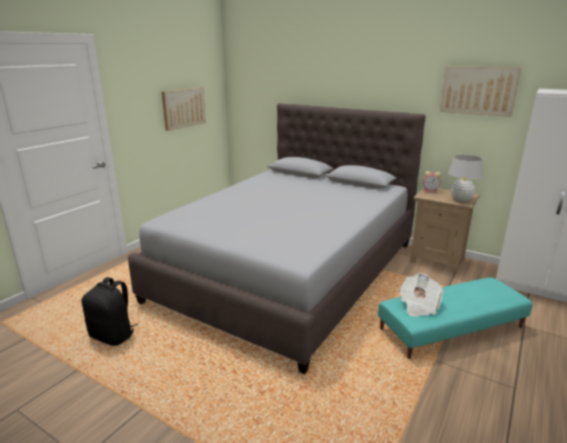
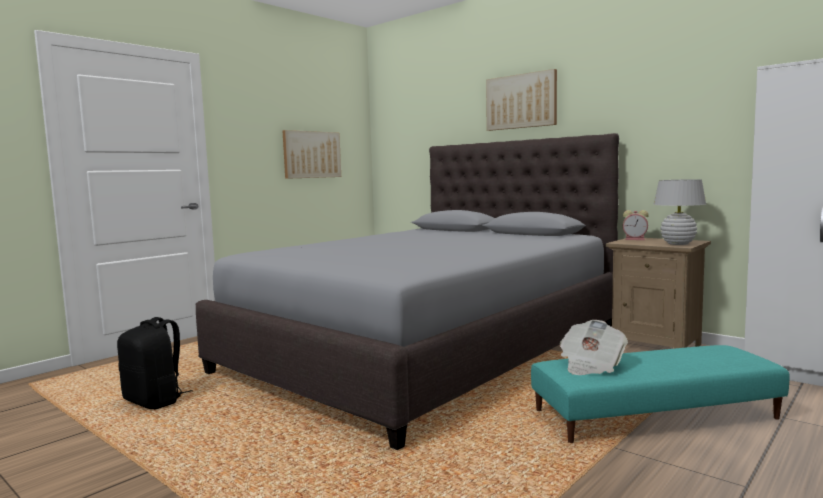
camera: 10 degrees right, 15 degrees down
picture [440,66,521,117] -> picture moved to [486,69,557,131]

